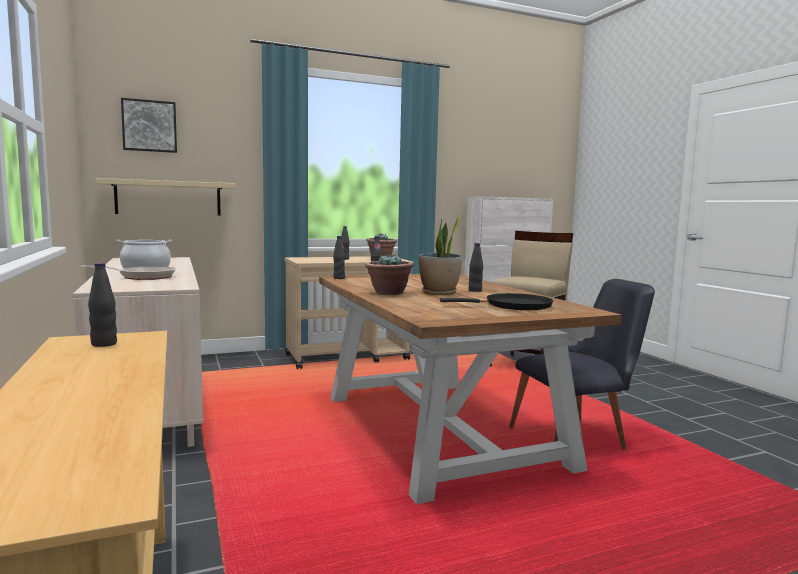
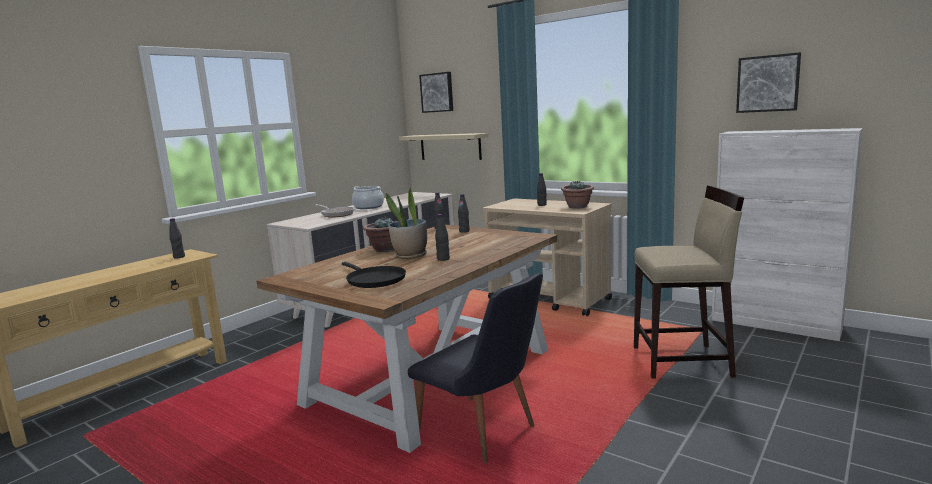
camera: 60 degrees right, 5 degrees up
none -> picture [736,52,801,113]

